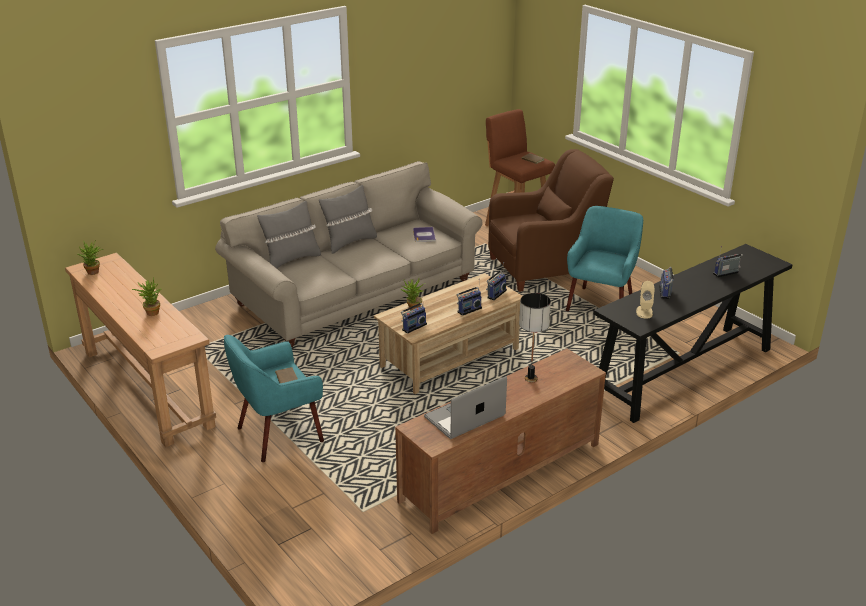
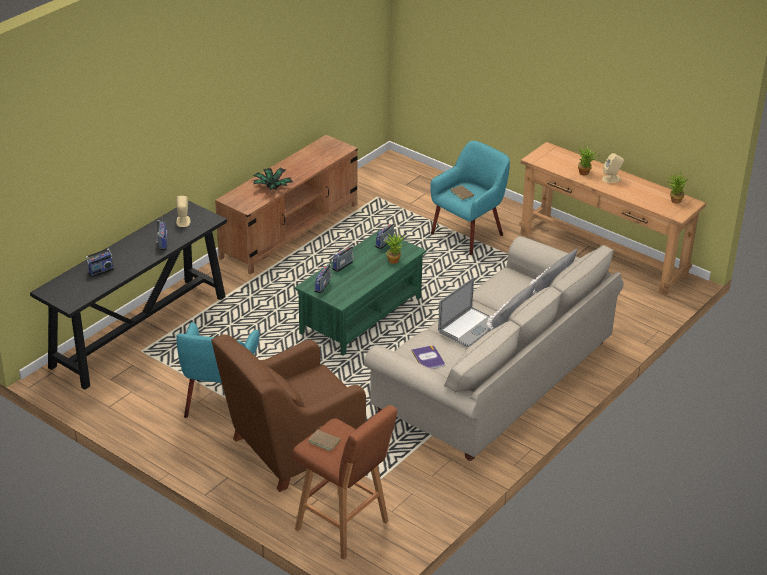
camera: 165 degrees right, 5 degrees up
beige coffee table [374,273,522,394] -> green coffee table [295,230,426,356]
laptop [424,376,507,439] -> laptop moved to [438,277,493,347]
table lamp [519,293,551,382] -> potted plant [253,167,293,191]
none -> beige speaker [602,153,624,183]

